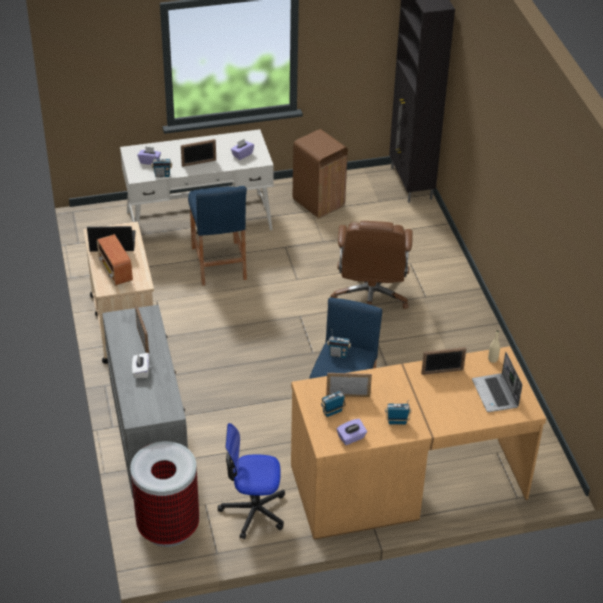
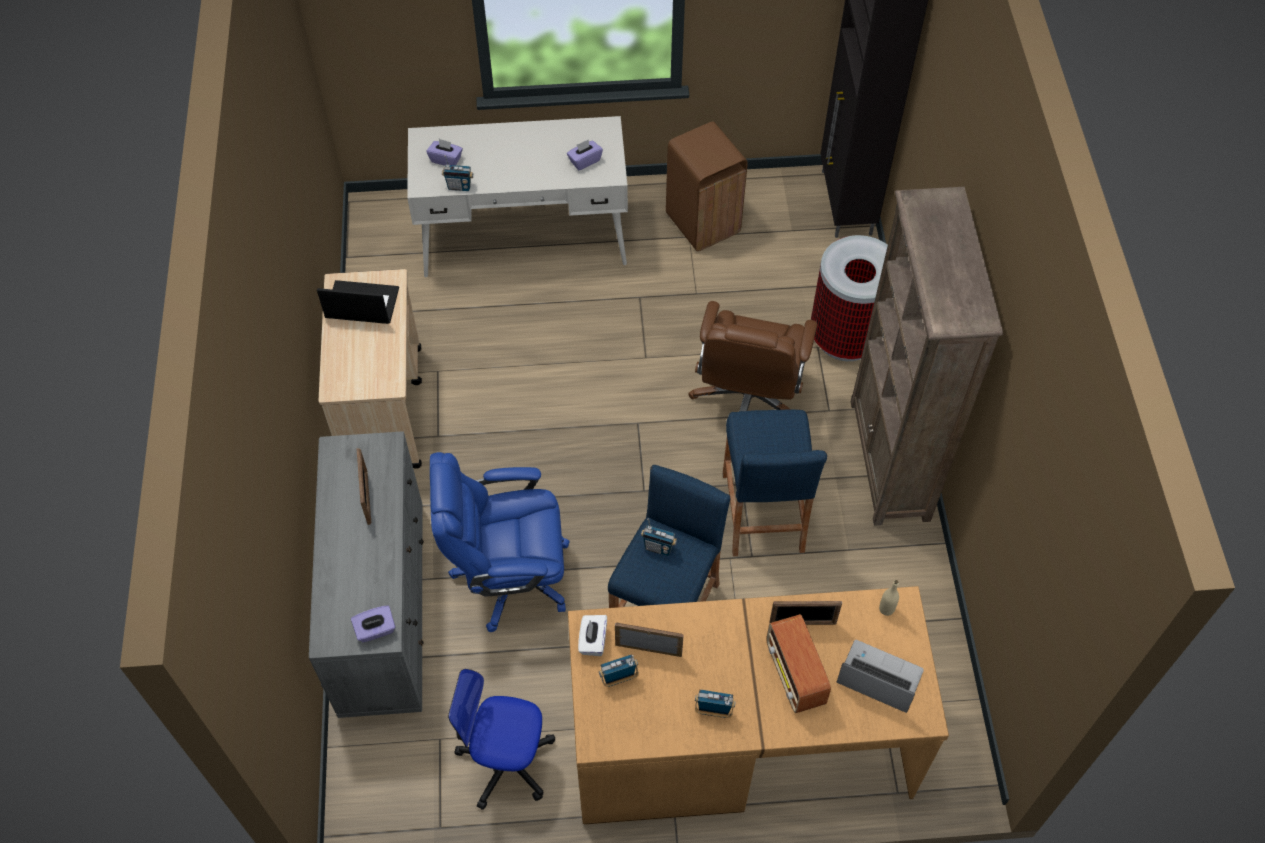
camera: 10 degrees right, 15 degrees up
radio [97,234,133,286] -> radio moved to [766,614,831,713]
trash can [130,441,199,547] -> trash can moved to [811,235,888,361]
white tissue box [132,353,149,378] -> white tissue box moved to [578,615,607,656]
picture frame [181,139,216,167] -> none
blue stool [188,186,247,286] -> blue stool moved to [723,409,827,556]
purple tissue box [337,419,367,445] -> purple tissue box moved to [351,605,395,642]
laptop [472,352,522,412] -> laptop turned 120 degrees clockwise [837,640,924,713]
none -> blue office chair [430,452,570,632]
none -> brown bookcase [850,187,1003,526]

